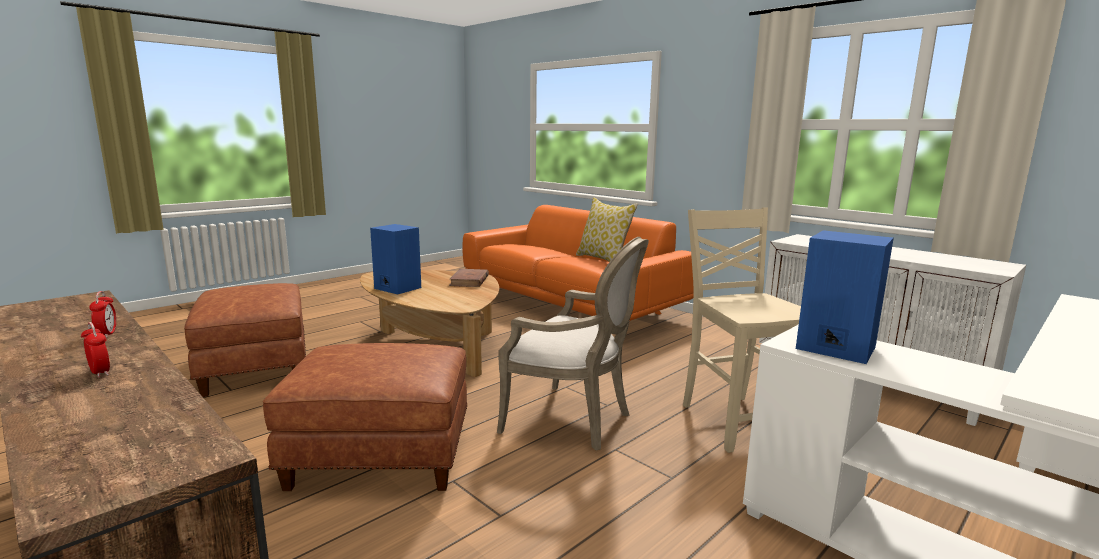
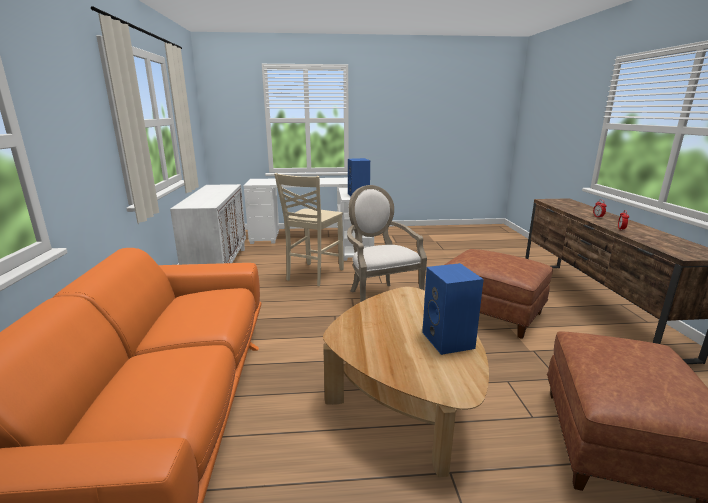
camera: 140 degrees left, 5 degrees up
brown book [449,269,489,287] -> none
pillow [576,197,638,262] -> none

